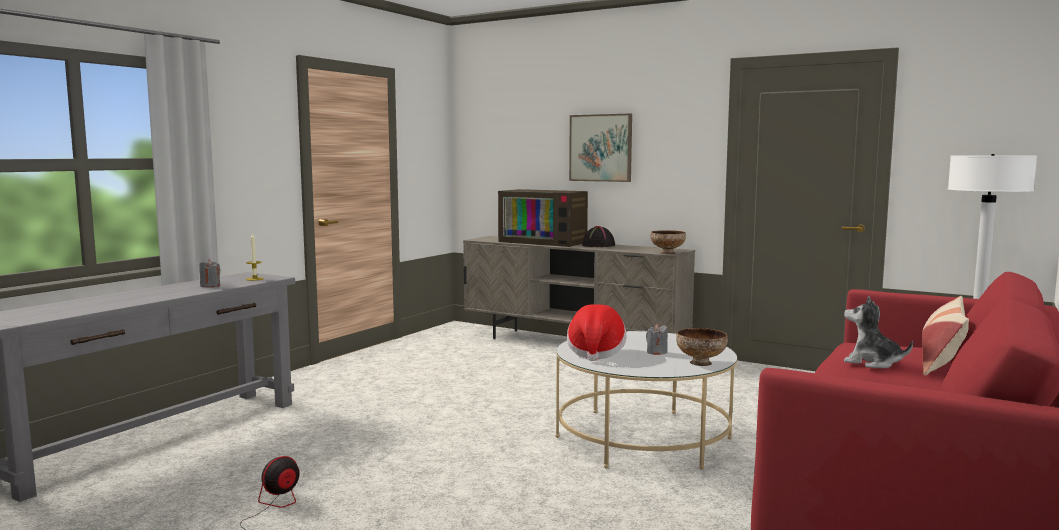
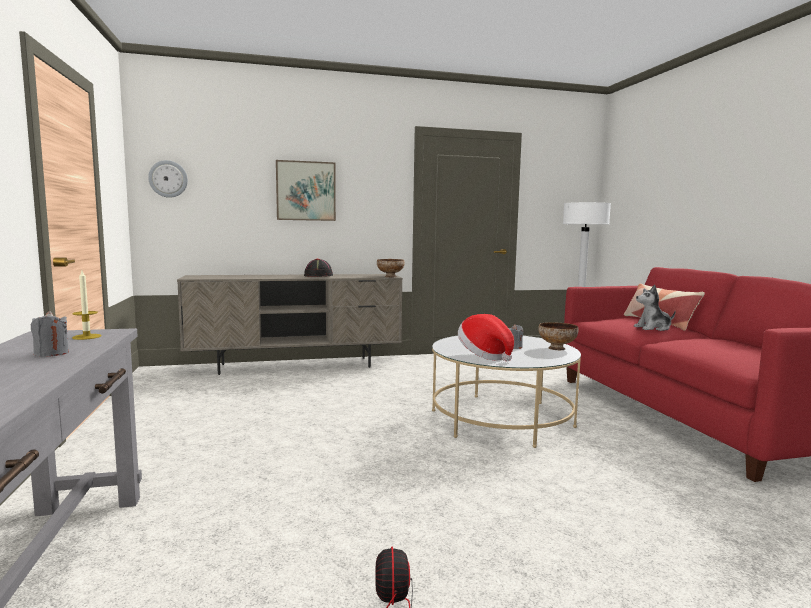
camera: 45 degrees left, 0 degrees up
television [498,189,588,247] -> none
none -> wall clock [148,160,188,198]

